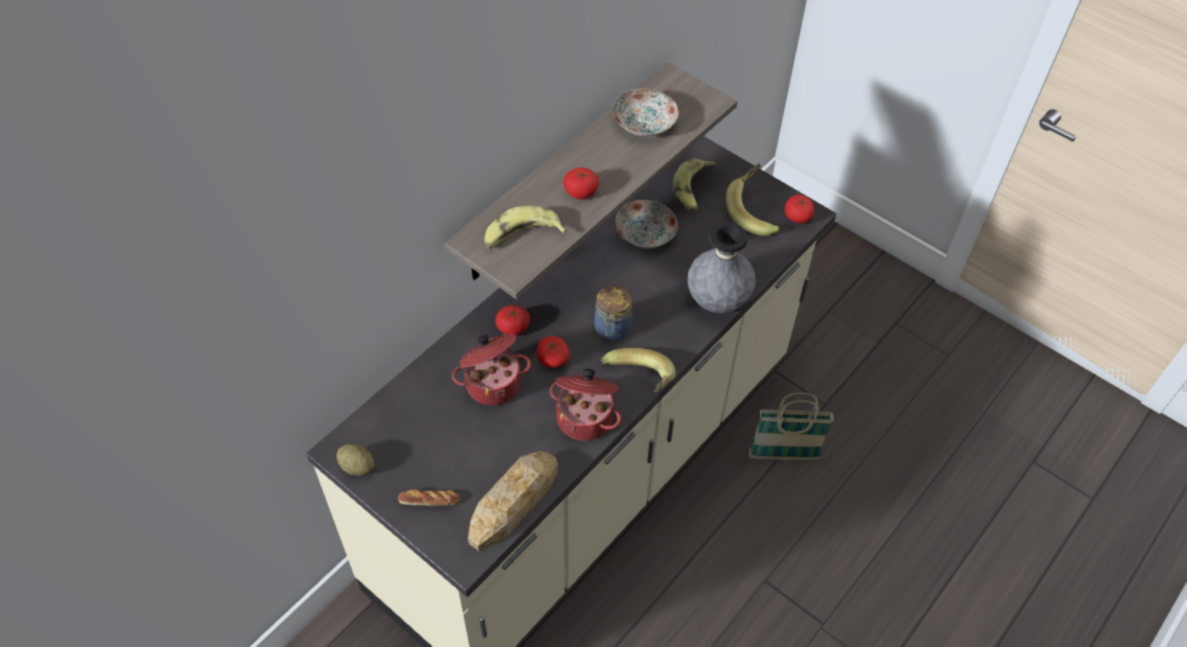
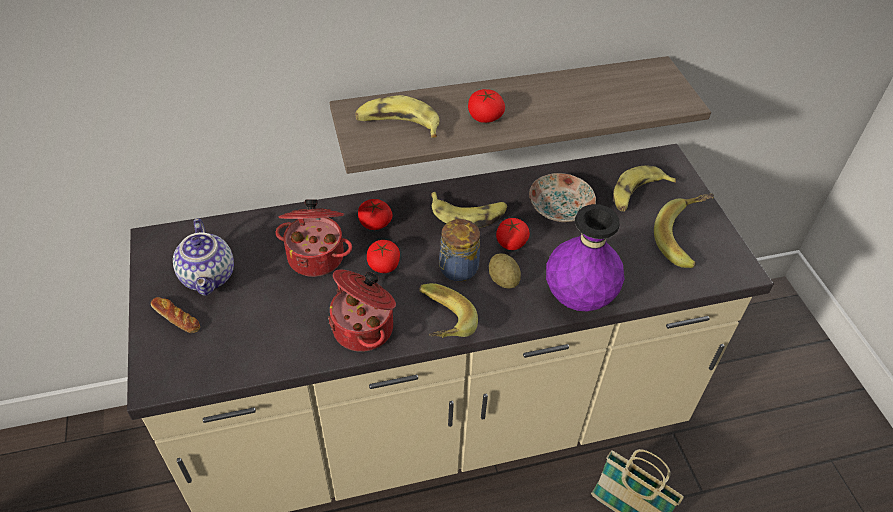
camera: 35 degrees right, 5 degrees down
potato [336,444,375,476] -> potato moved to [489,254,521,288]
bread [468,451,558,551] -> none
plate [612,88,679,136] -> none
grey vase [688,222,756,314] -> purple vase [546,204,624,311]
tomato [785,195,814,223] -> tomato moved to [496,218,530,250]
none -> teapot [173,218,234,296]
none -> banana [431,192,507,228]

